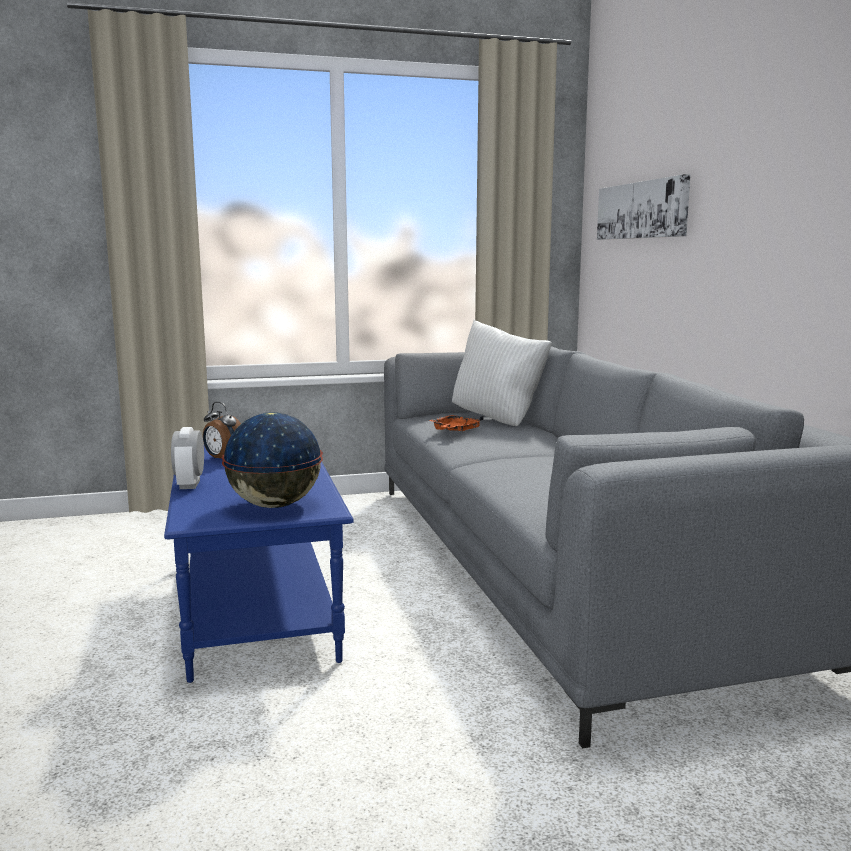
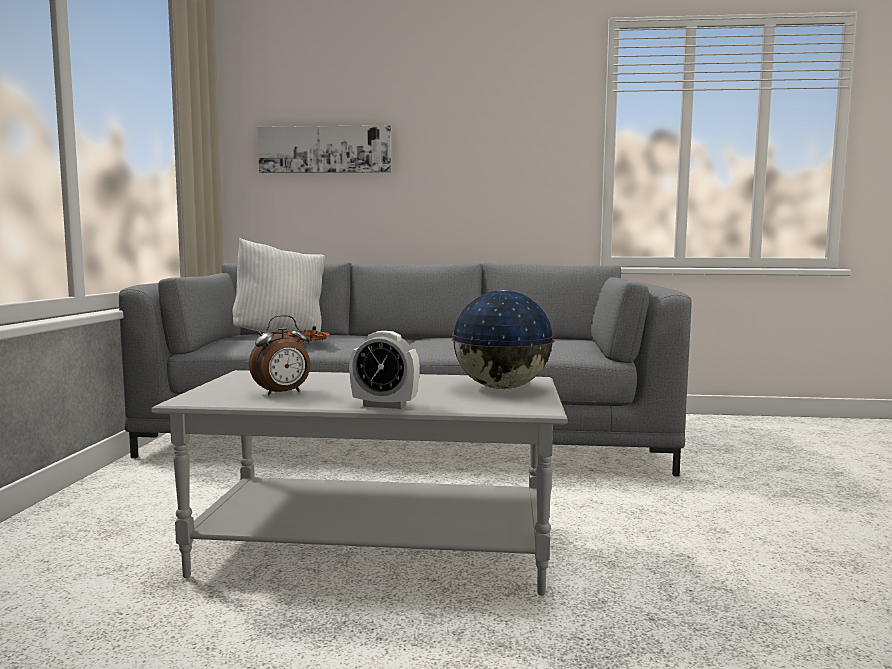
camera: 70 degrees left, 5 degrees down
blue coffee table [164,446,354,683] -> grey coffee table [151,370,568,596]

